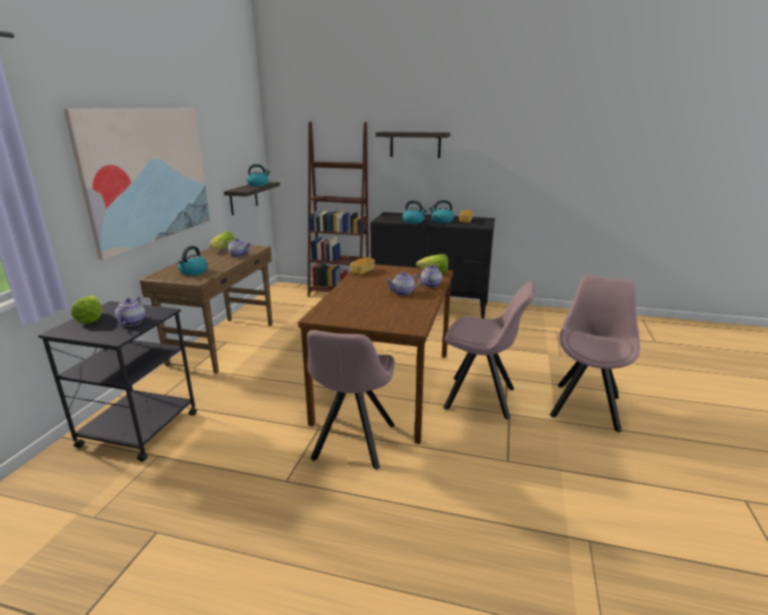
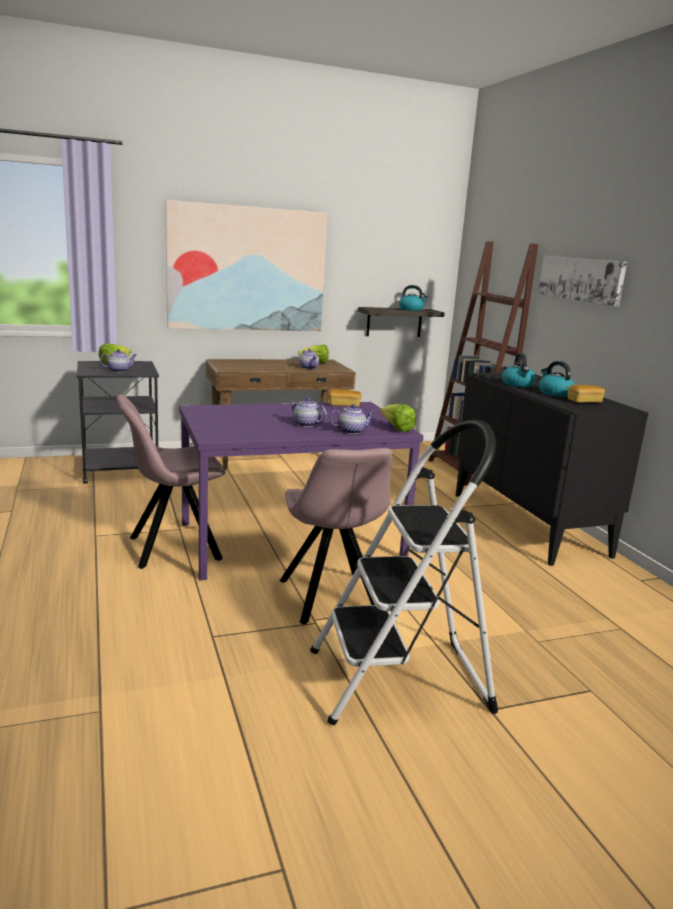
camera: 55 degrees right, 5 degrees down
kettle [178,246,208,275] -> none
brown dining table [298,264,453,444] -> purple dining table [179,402,424,580]
shelf [376,131,451,158] -> picture [538,256,627,306]
pink chair [550,275,640,432] -> step ladder [310,420,498,725]

